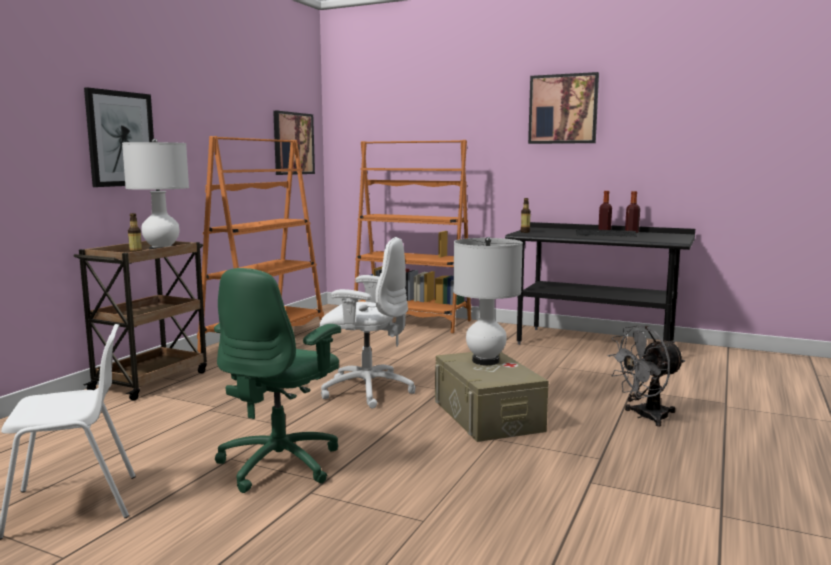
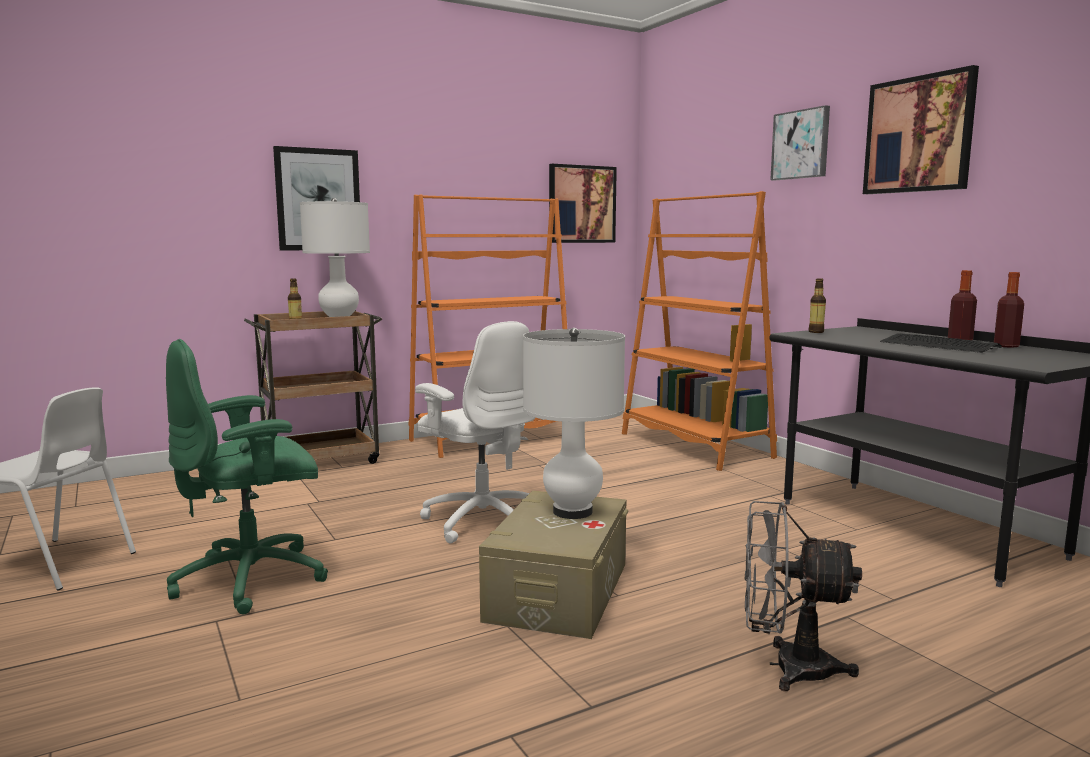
camera: 35 degrees right, 0 degrees up
none -> picture [770,105,830,180]

